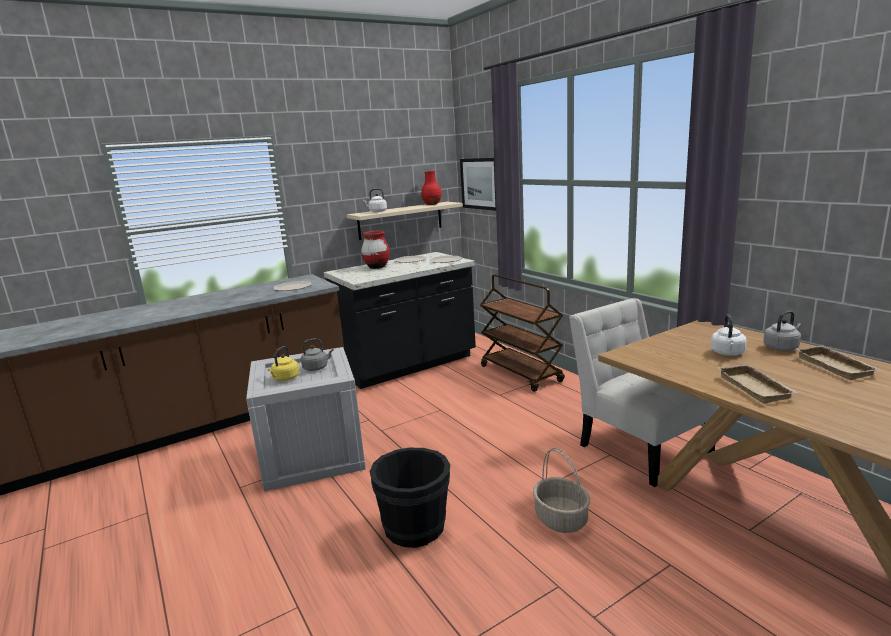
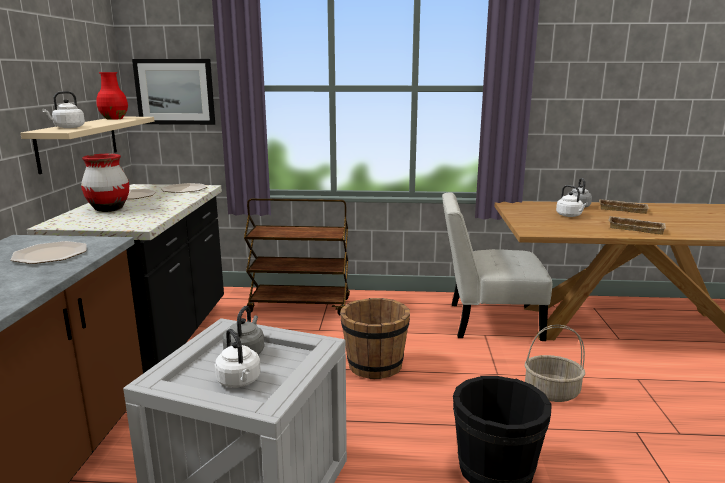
camera: 55 degrees left, 0 degrees up
yellow kettle [268,346,299,381] -> white kettle [215,329,261,388]
none -> brown bucket [340,298,410,379]

